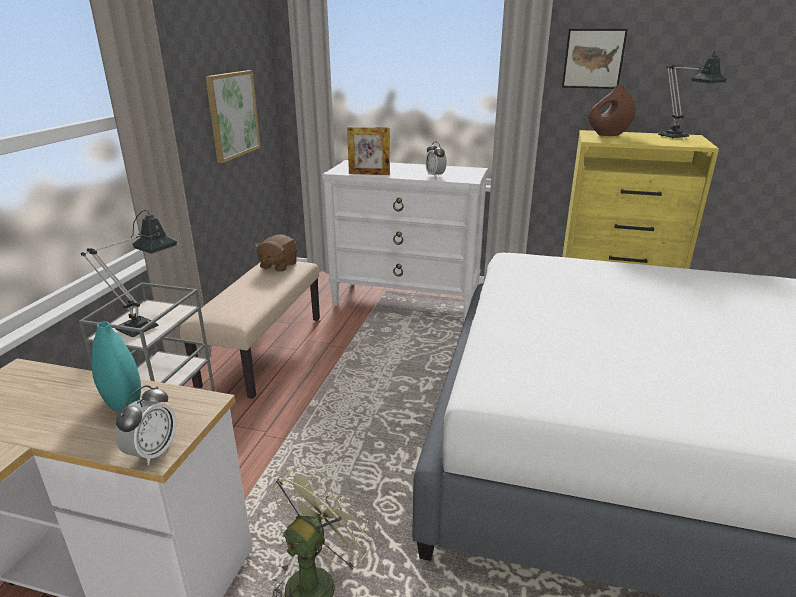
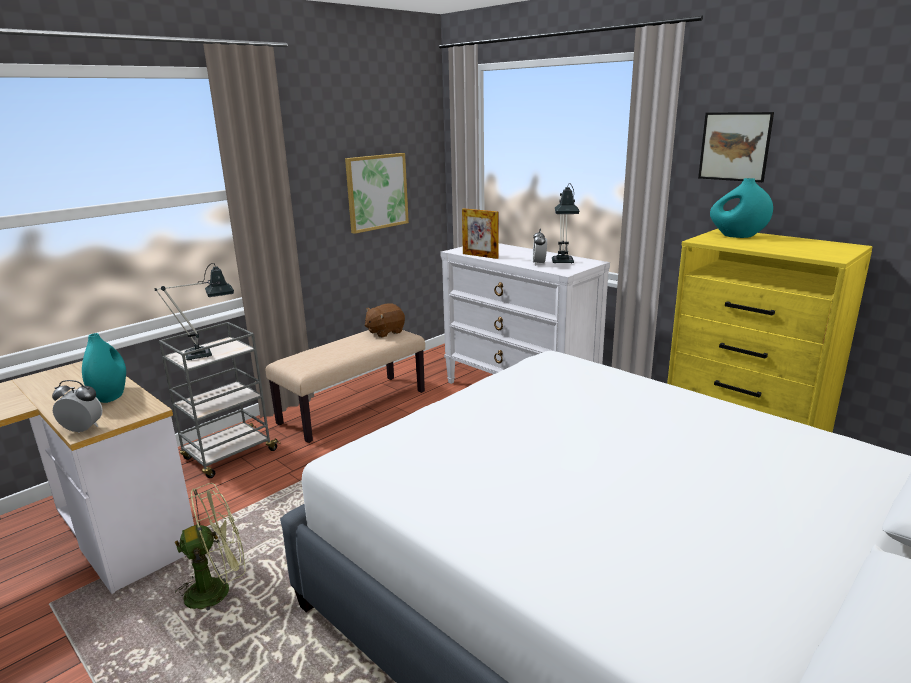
camera: 30 degrees right, 5 degrees down
alarm clock [115,385,176,466] -> alarm clock turned 135 degrees counterclockwise [52,380,103,433]
brown vase [588,85,636,136] -> turquoise vase [710,178,773,238]
table lamp [658,51,727,139] -> table lamp moved to [552,183,580,264]

